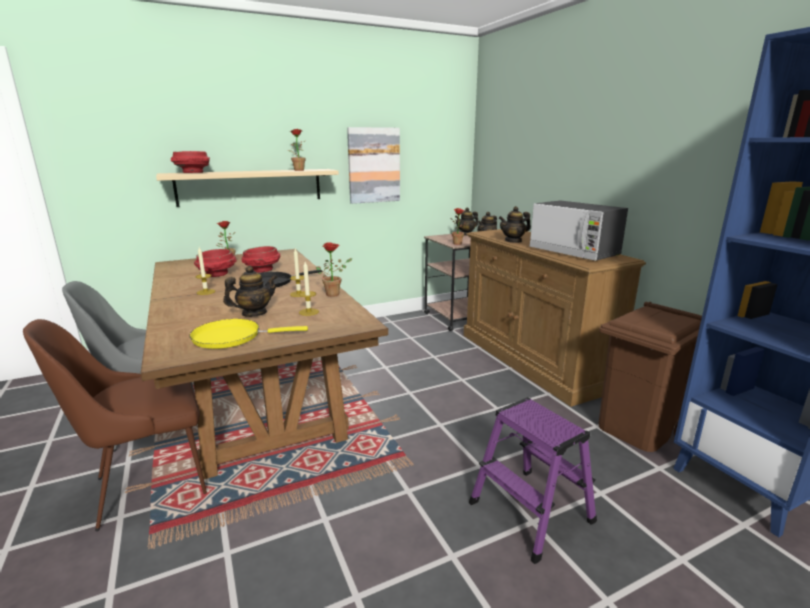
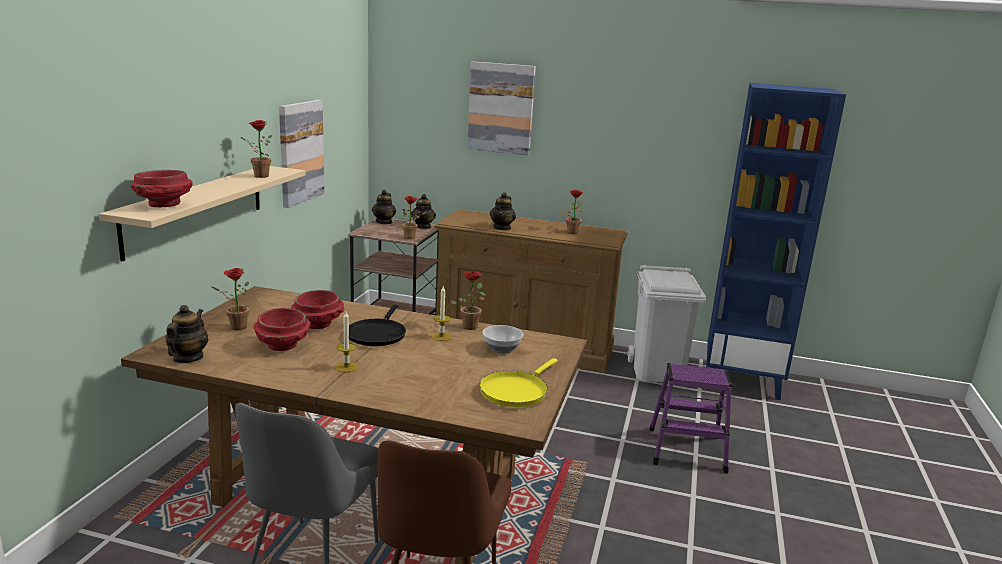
camera: 50 degrees left, 0 degrees up
teapot [223,265,278,317] -> teapot moved to [166,305,209,363]
candle [299,262,319,316] -> bowl [483,325,523,353]
microwave [529,200,628,261] -> potted plant [560,190,584,234]
brown trash can [599,302,702,452] -> white trash can [628,265,706,383]
none -> picture [467,61,536,155]

